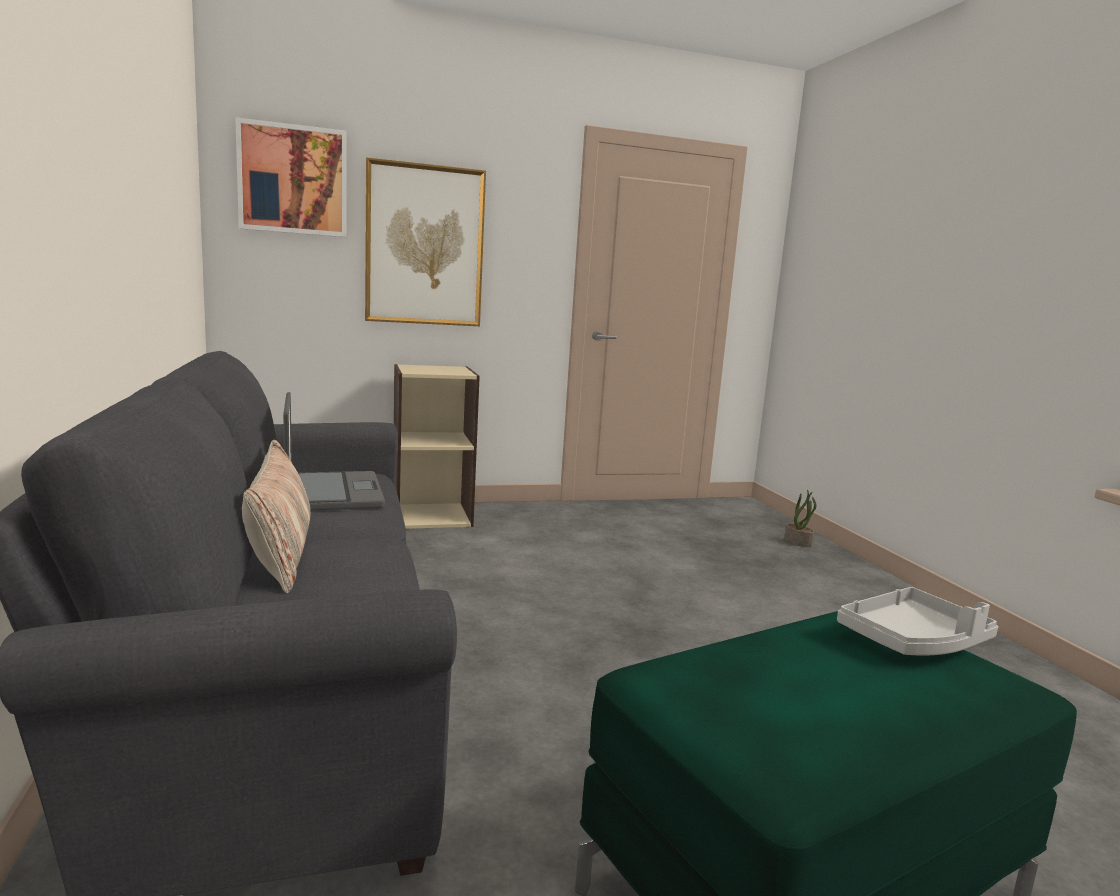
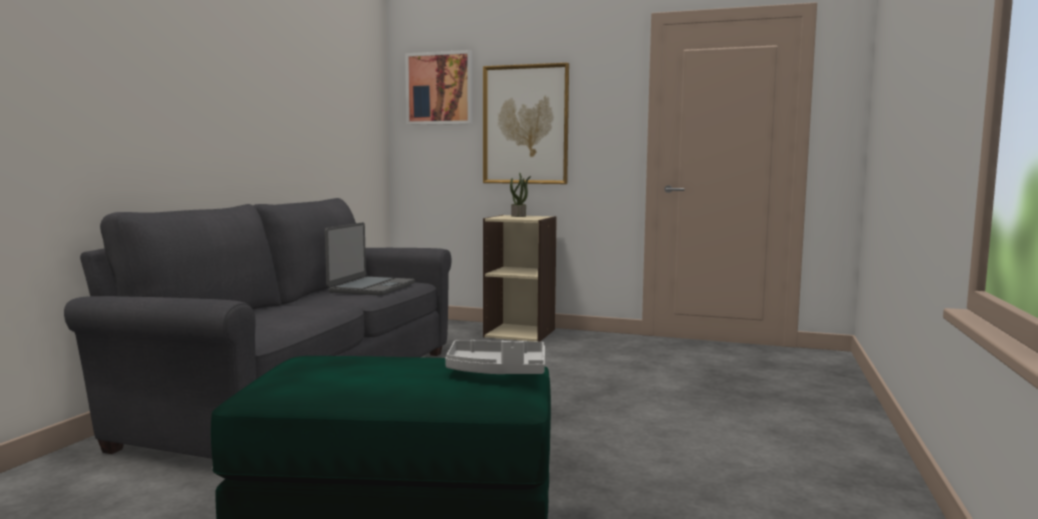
camera: 35 degrees right, 5 degrees down
pillow [242,440,311,593] -> none
potted plant [784,489,817,547] -> potted plant moved to [510,172,531,217]

